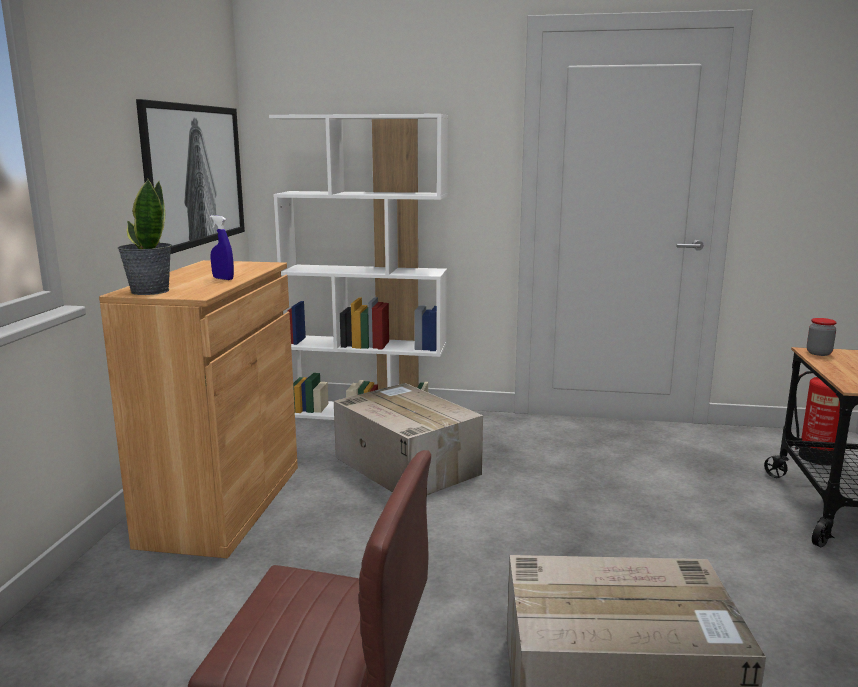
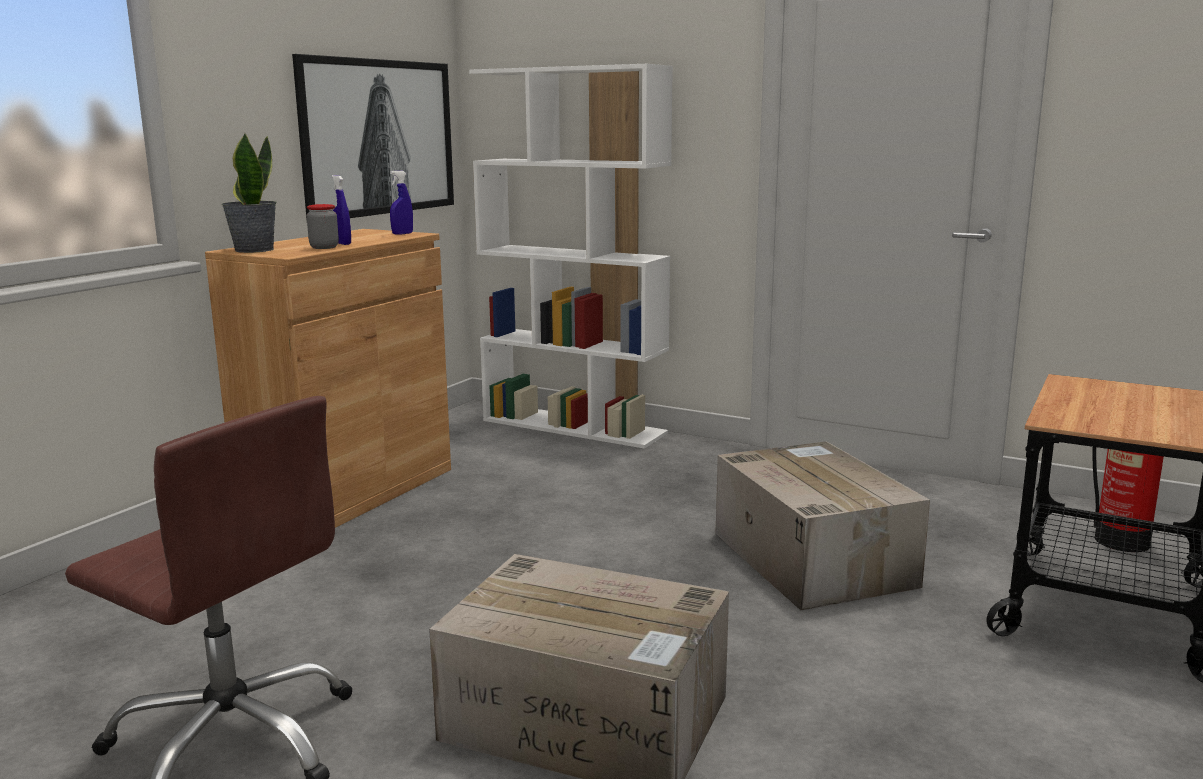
camera: 20 degrees right, 0 degrees up
cardboard box [334,383,483,495] -> cardboard box moved to [716,441,930,611]
jar [807,318,837,356] -> jar moved to [307,204,339,249]
none -> blue spray bottle [390,171,413,235]

